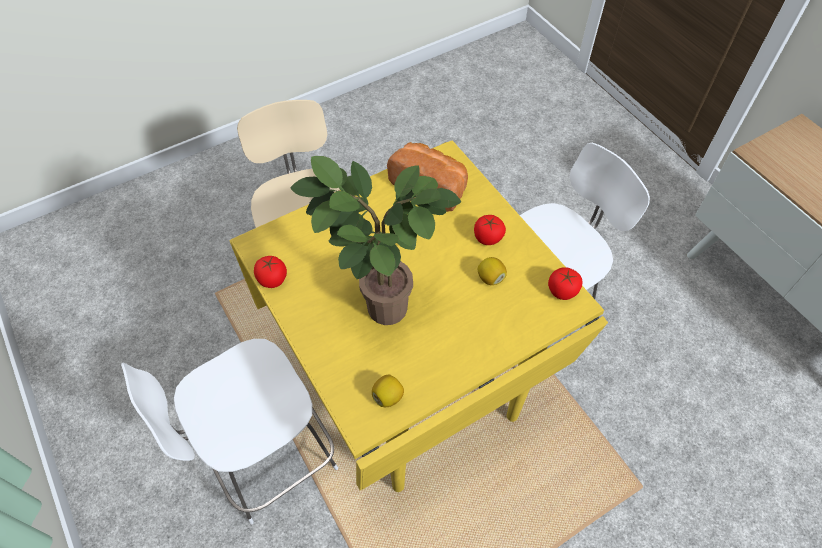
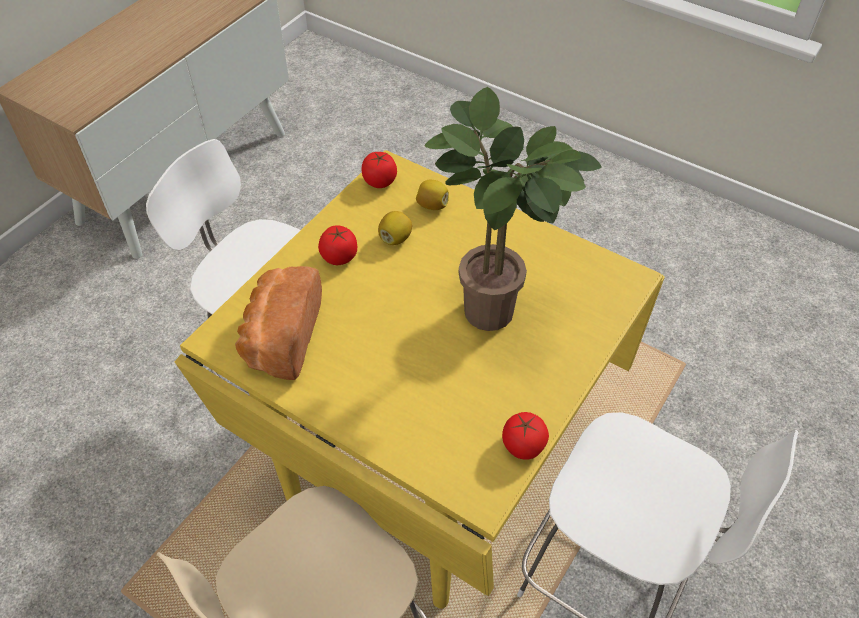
camera: 115 degrees left, 5 degrees down
lemon [372,375,404,407] -> lemon moved to [416,180,449,210]

